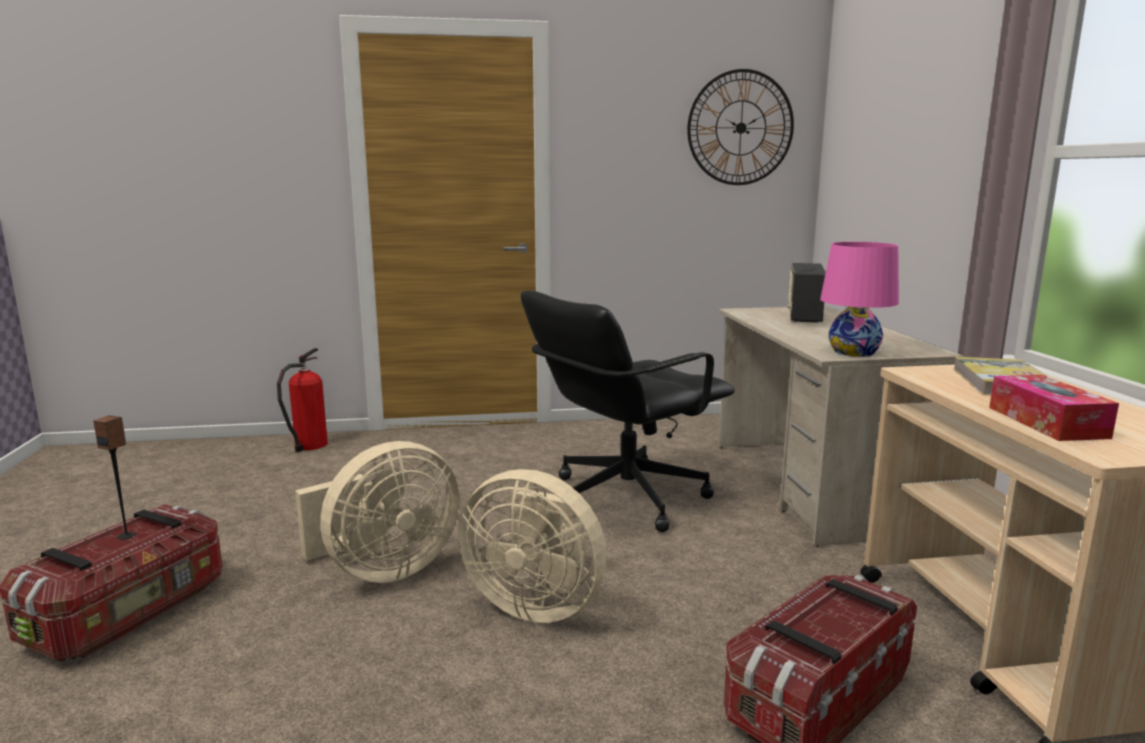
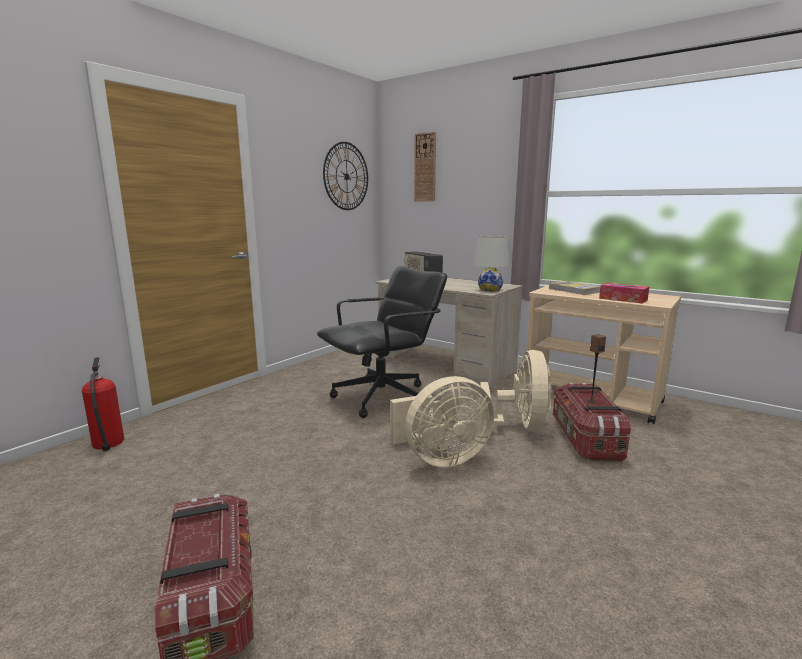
camera: 45 degrees left, 0 degrees up
speaker [93,415,136,540] -> speaker moved to [587,334,606,403]
beige fan [295,441,460,583] -> beige fan moved to [479,350,552,431]
black office chair [521,291,735,532] -> black office chair turned 135 degrees counterclockwise [317,266,447,418]
pink table lamp [820,242,899,357] -> white table lamp [473,236,510,292]
none -> wall clock [414,132,436,201]

